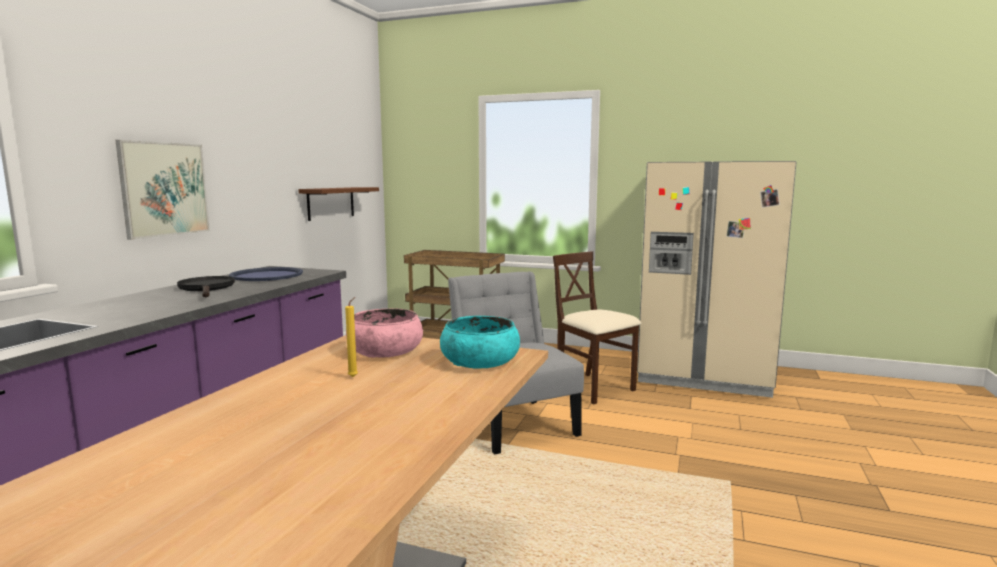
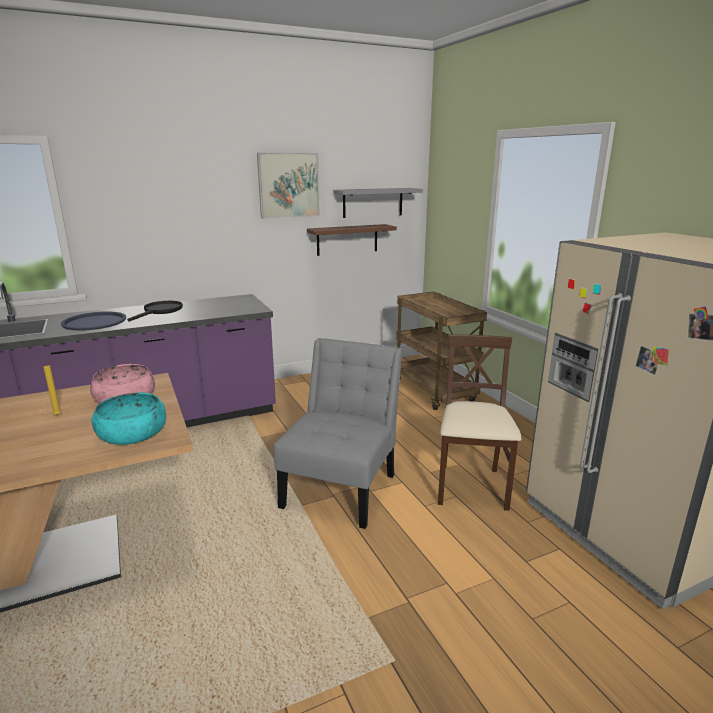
camera: 45 degrees right, 10 degrees up
picture [115,140,210,240] -> picture moved to [257,152,320,219]
blue tray [229,267,303,281] -> blue tray moved to [61,311,126,331]
none -> grey shelf [333,188,423,218]

